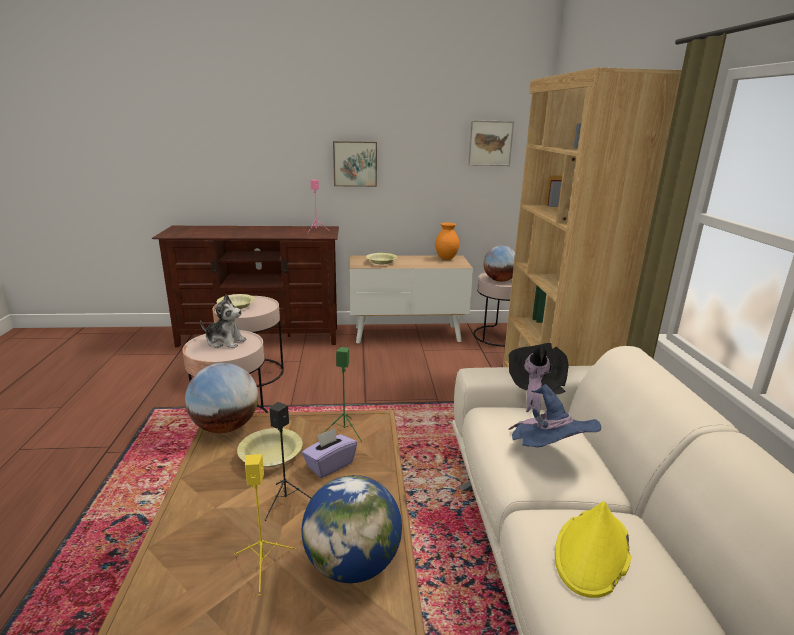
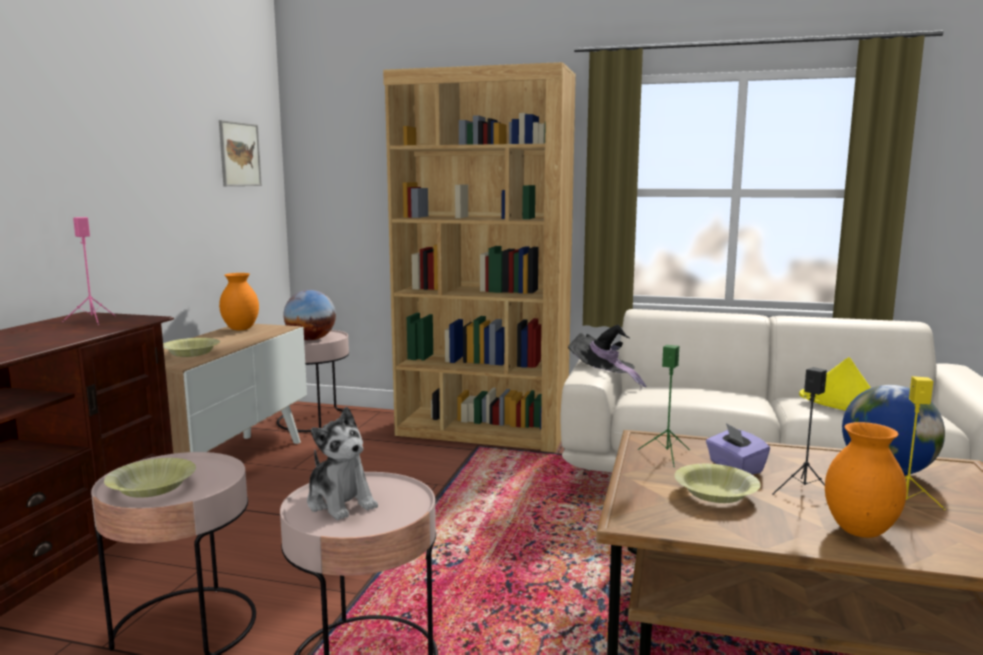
camera: 70 degrees left, 10 degrees down
globe [185,363,258,433] -> none
plush toy [200,294,247,348] -> plush toy turned 105 degrees clockwise [307,407,378,520]
picture [333,141,377,187] -> none
blue hat [508,384,601,447] -> none
none -> orange vase [825,422,907,538]

